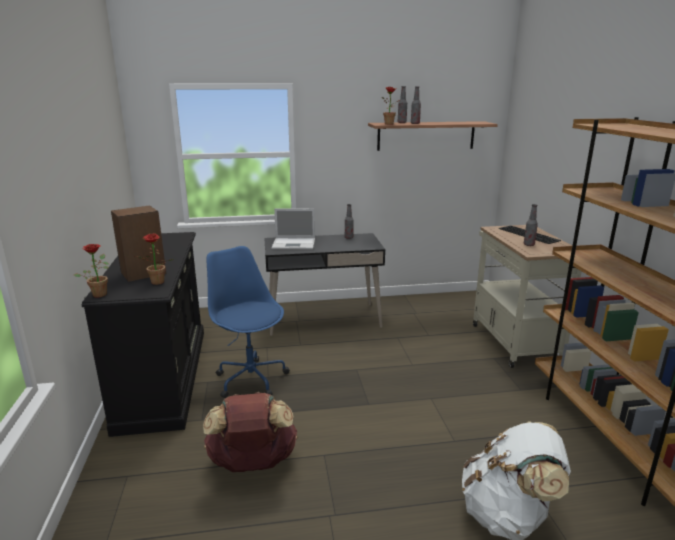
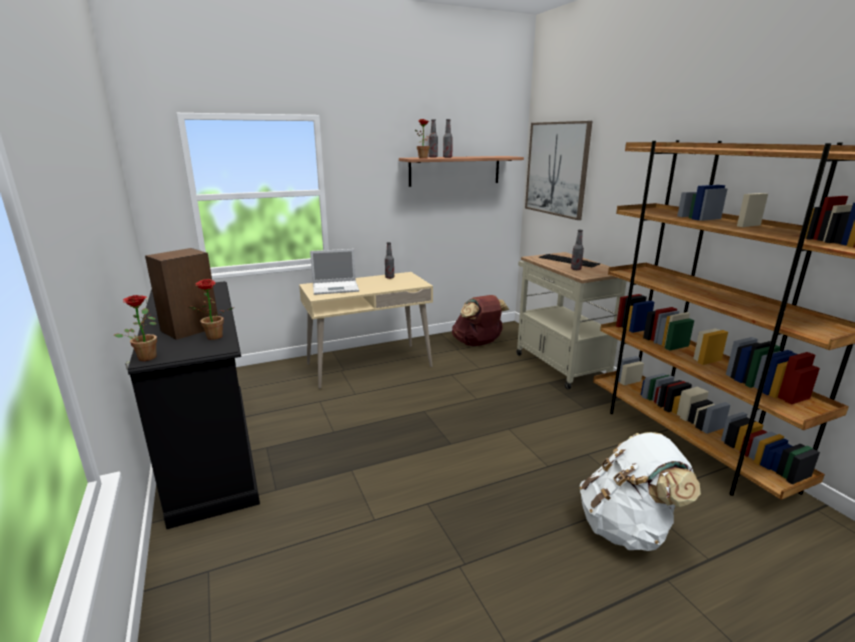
camera: 15 degrees left, 0 degrees up
brown backpack [203,392,298,472] -> brown backpack moved to [452,295,509,346]
blue office chair [206,246,290,398] -> none
black desk [264,233,385,336] -> beige desk [299,272,433,389]
none -> picture [525,121,592,220]

